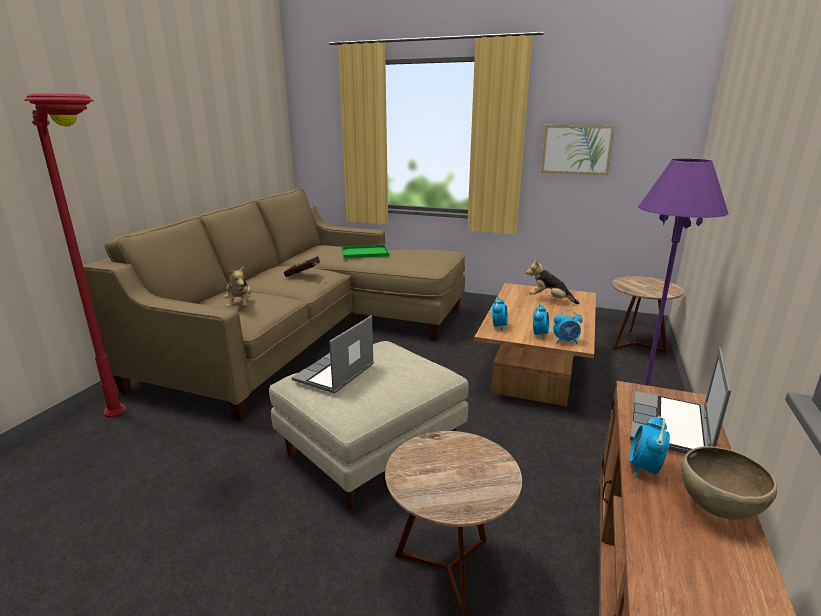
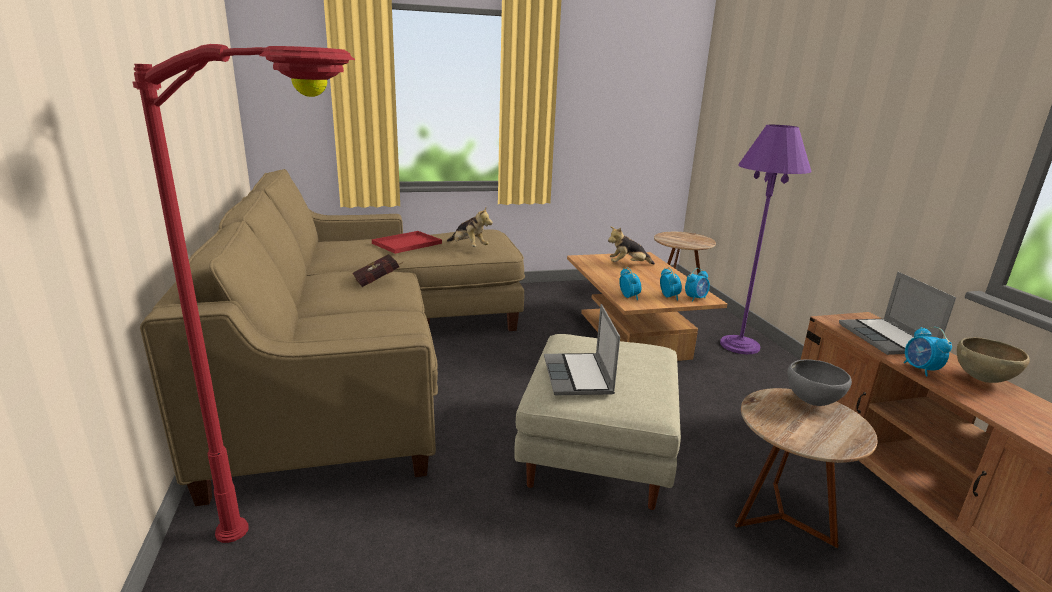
camera: 35 degrees left, 0 degrees up
plush toy [224,266,251,307] -> plush toy moved to [447,208,493,247]
green tray [342,245,389,259] -> red tray [372,231,442,254]
picture [541,125,615,175] -> none
none -> grey bowl [787,359,852,406]

